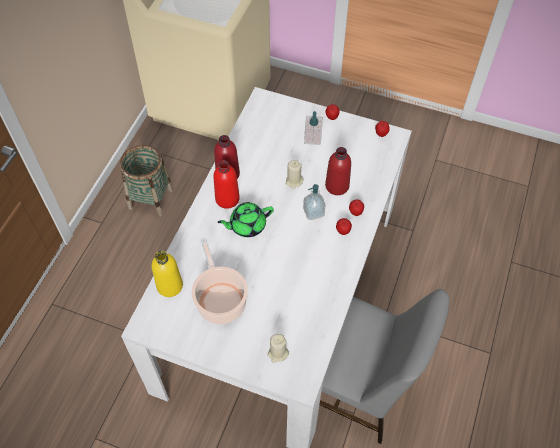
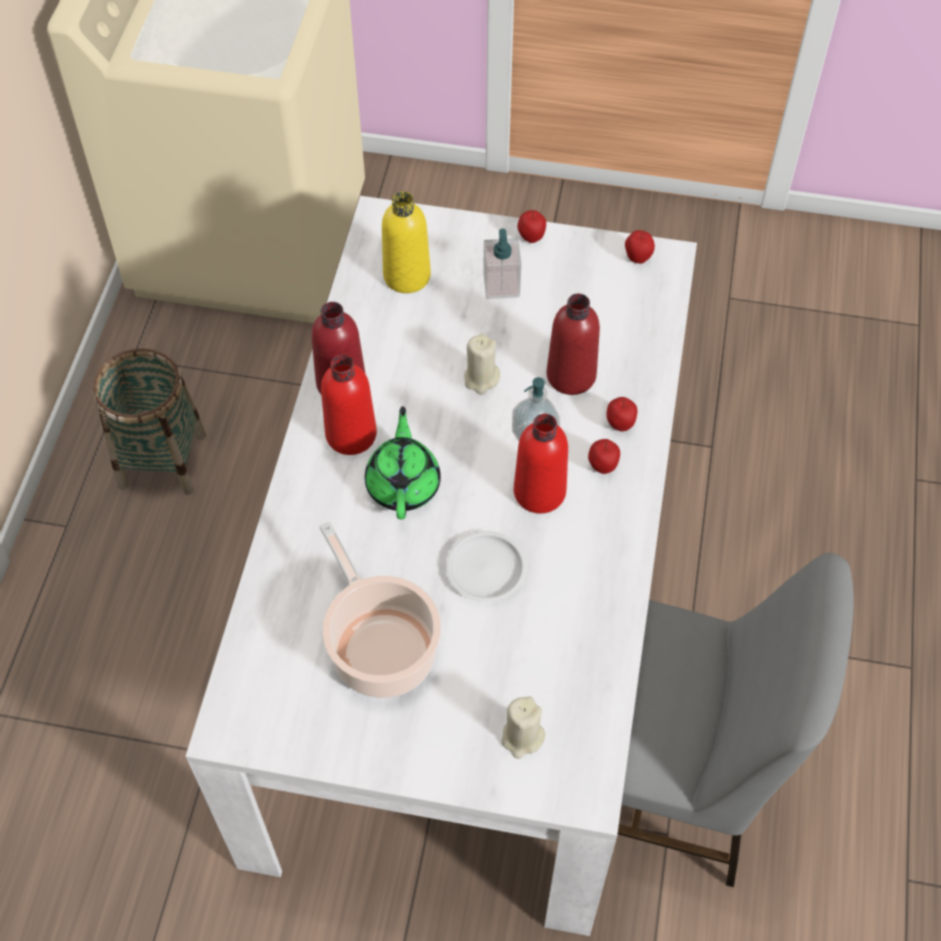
camera: 10 degrees left, 0 degrees up
yellow bottle [152,250,183,297] -> yellow bottle moved to [382,191,431,293]
green teapot [217,202,274,237] -> green teapot turned 120 degrees clockwise [365,406,441,519]
none -> white plate [446,531,527,602]
none -> red bottle [514,414,568,514]

